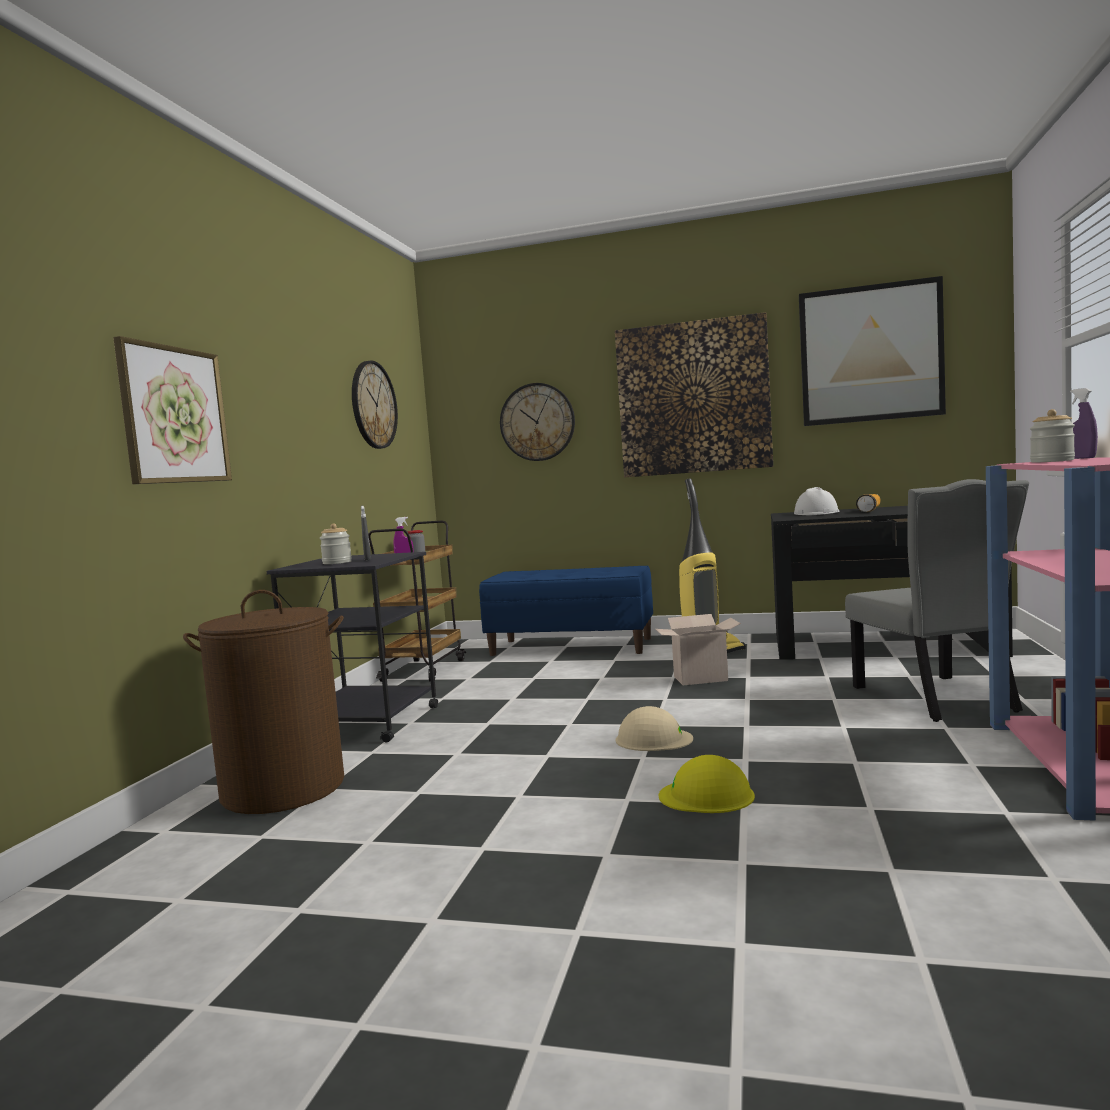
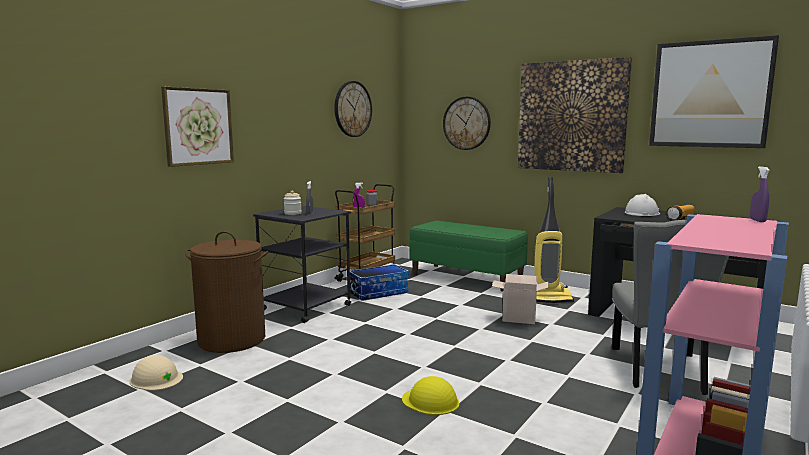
camera: 20 degrees right, 5 degrees up
blue bench [479,566,653,656] -> green bench [409,220,528,292]
beige hard hat [616,706,693,751] -> beige hard hat moved to [130,355,183,391]
jar [1030,409,1075,463] -> none
none -> storage box [350,264,409,301]

